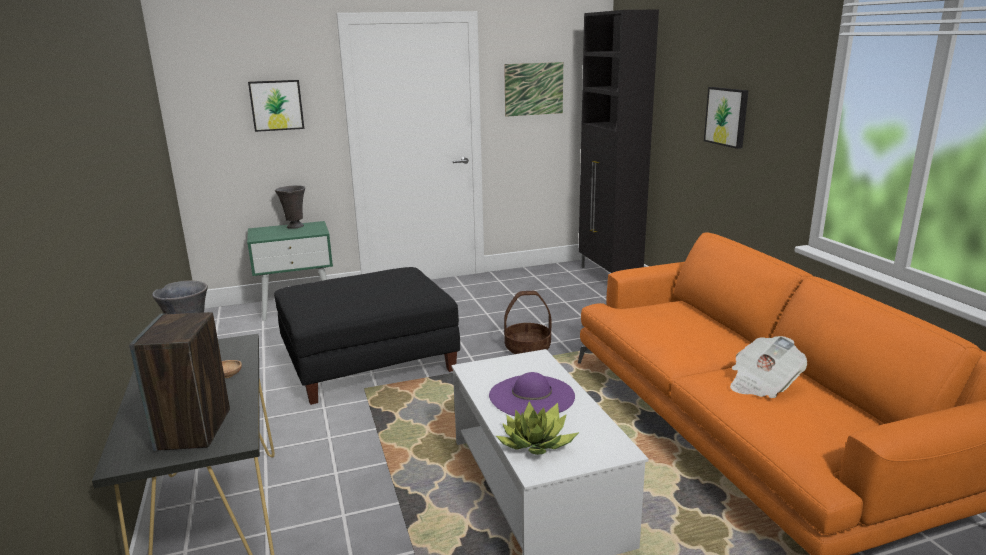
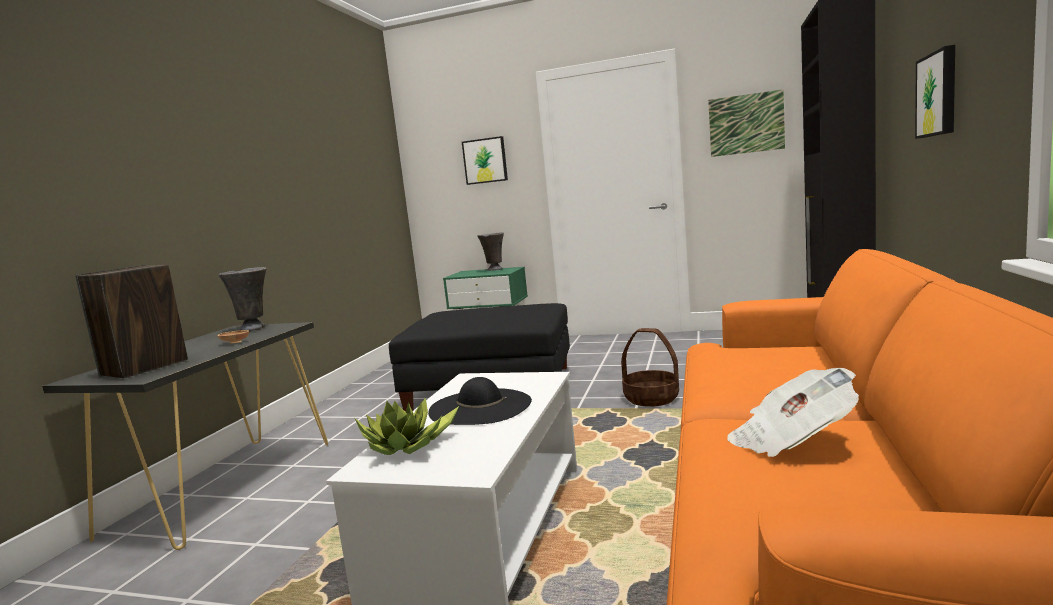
camera: 35 degrees right, 10 degrees down
purple hat [489,372,575,416] -> black hat [428,377,532,425]

